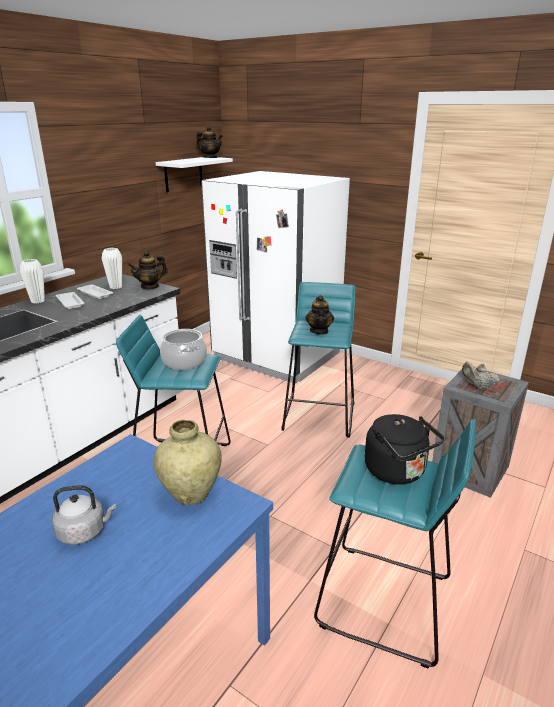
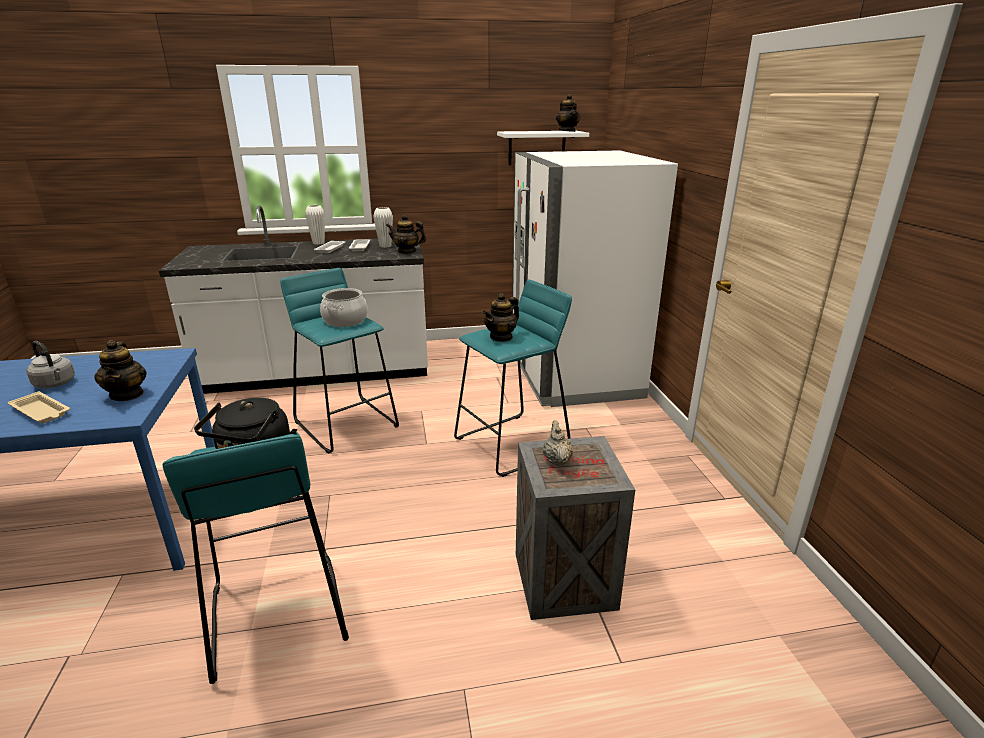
camera: 45 degrees right, 0 degrees up
beige vase [154,420,222,505] -> teapot [94,340,147,401]
none -> beige tray [8,391,70,423]

